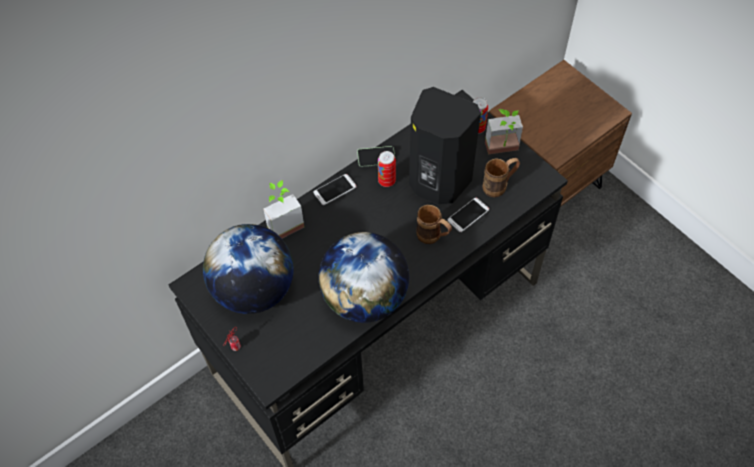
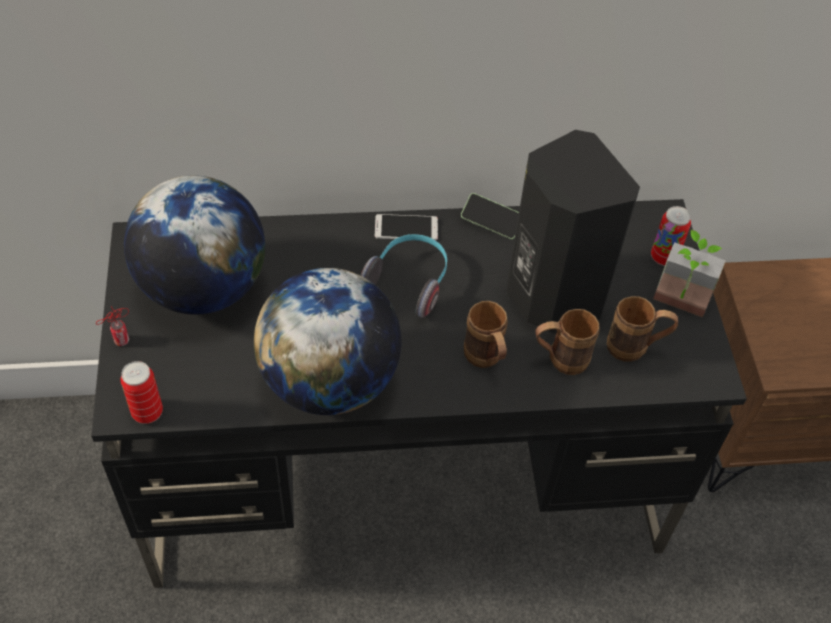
camera: 30 degrees right, 5 degrees down
potted plant [263,180,304,238] -> none
can [378,151,396,187] -> can moved to [121,361,163,424]
phone [447,198,489,232] -> brown mug [535,309,600,375]
none -> headphones [360,234,447,318]

